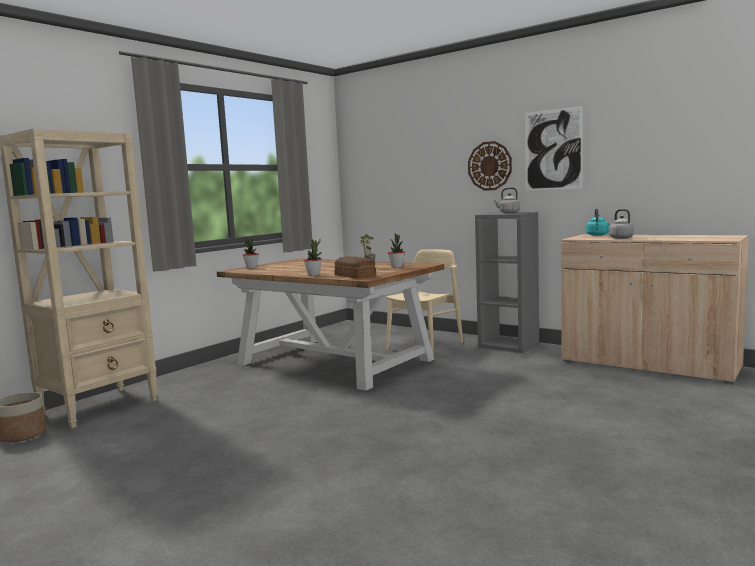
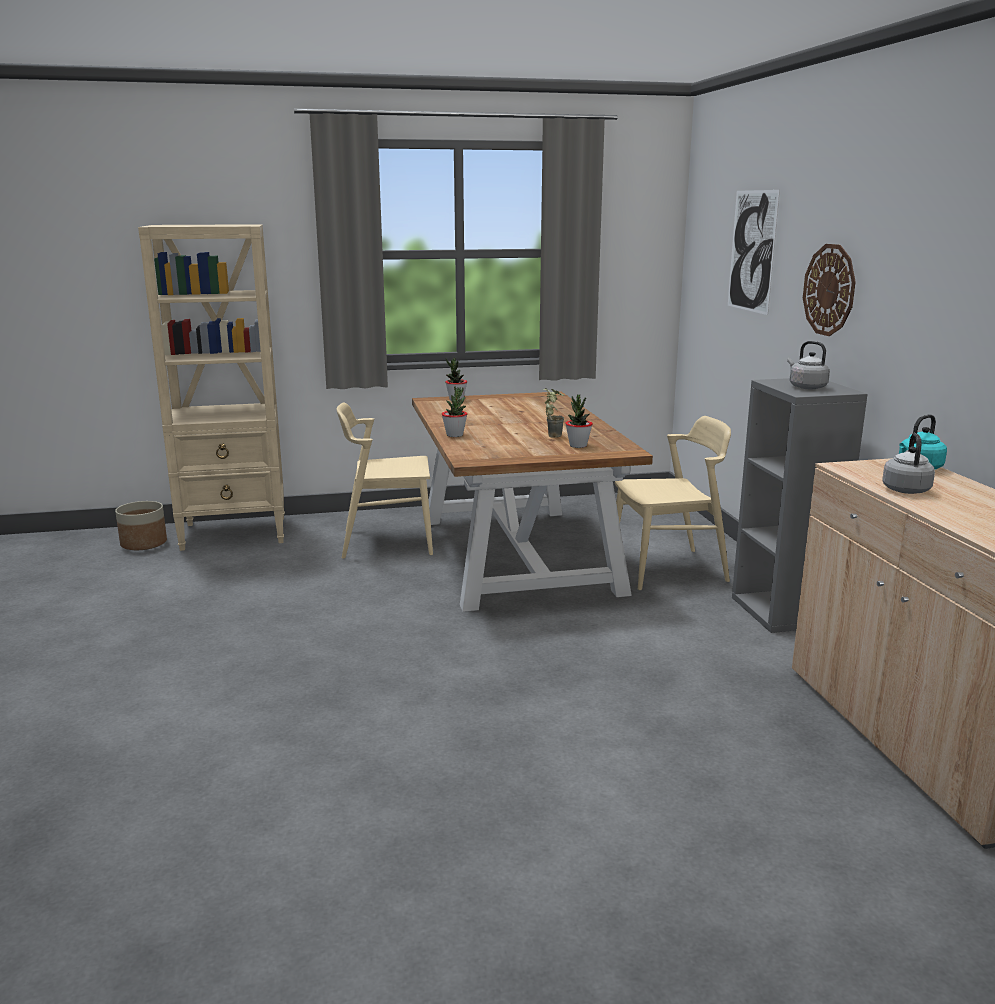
camera: 40 degrees right, 10 degrees up
bread [334,256,376,279] -> none
picture [525,106,583,191] -> picture moved to [728,190,780,315]
none -> beige chair [337,402,433,559]

